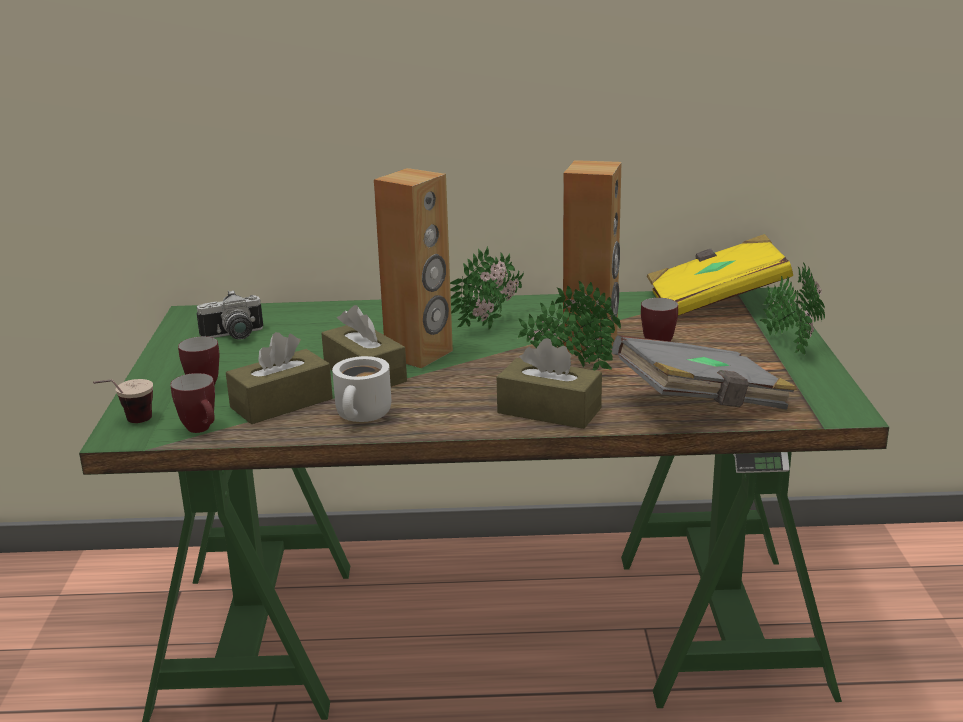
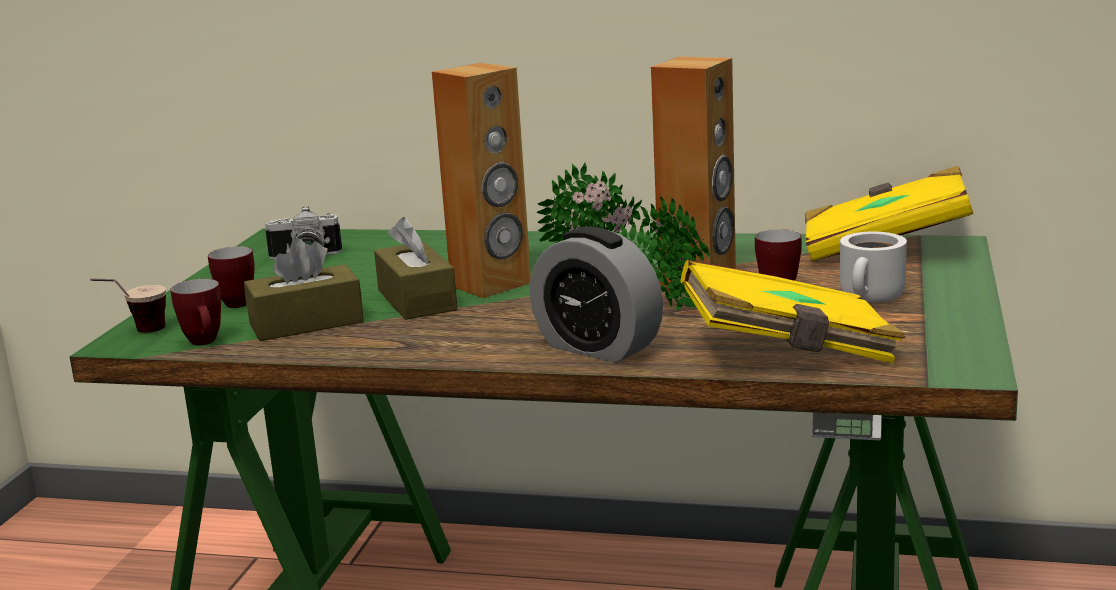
camera: 15 degrees right, 5 degrees down
white mug [332,356,391,422] -> white mug moved to [840,232,907,302]
brown tissue box [497,338,602,429] -> alarm clock [530,227,663,363]
grey book [612,335,797,410] -> yellow book [681,259,905,364]
potted plant [760,263,825,355] -> none

